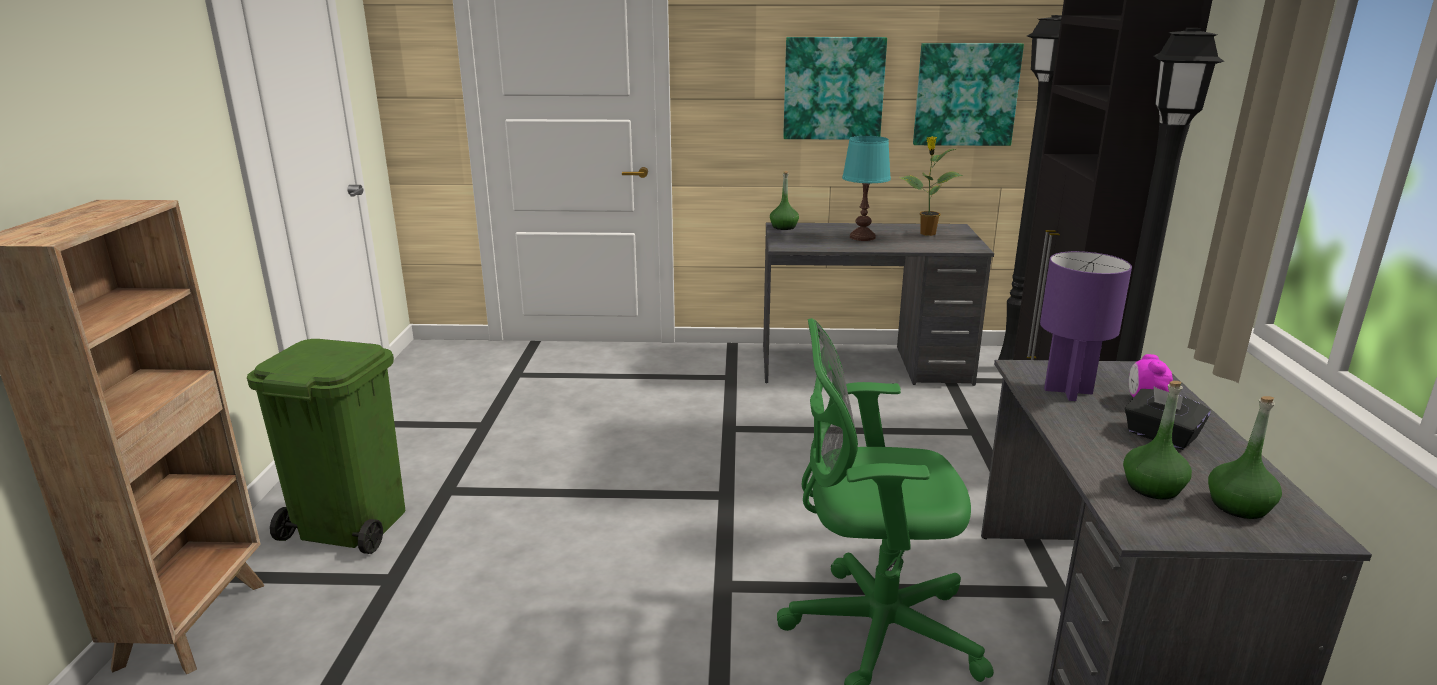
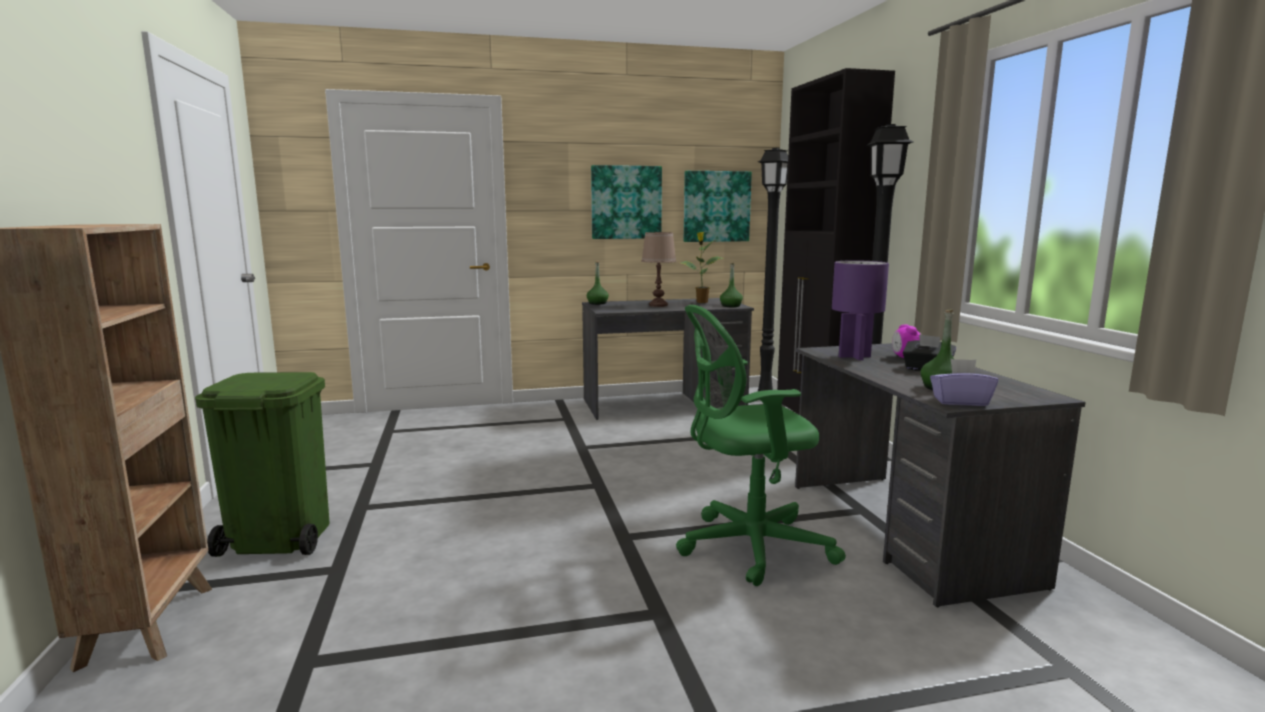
camera: 15 degrees left, 10 degrees down
turquoise table lamp [842,136,891,241] -> brown table lamp [641,232,676,307]
green bottle [1208,396,1282,519] -> green bottle moved to [720,263,743,307]
none -> purple tissue box [930,359,998,406]

